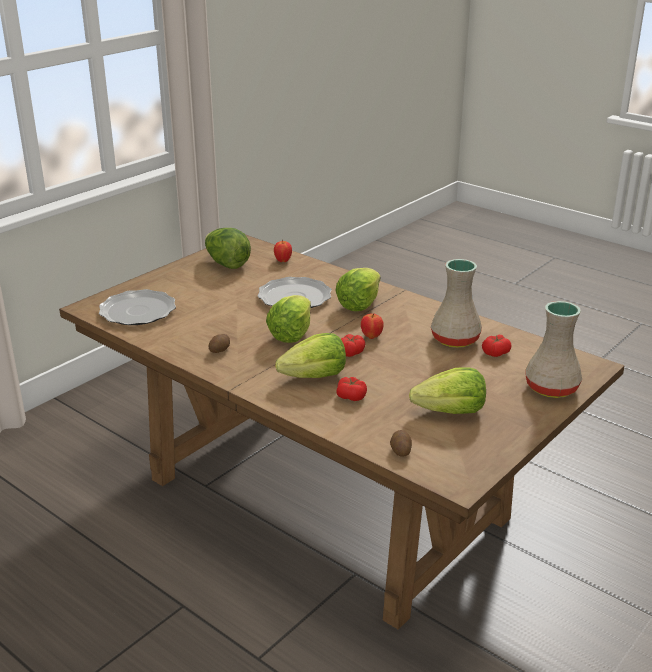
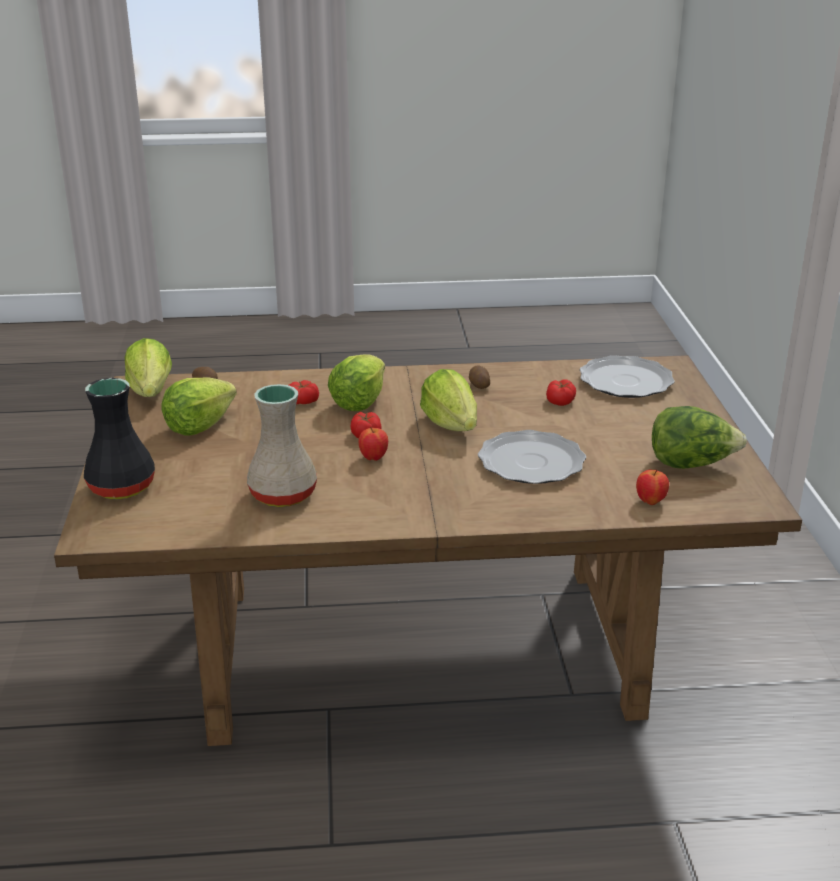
camera: 135 degrees right, 0 degrees up
lettuce [335,268,381,311] -> lettuce moved to [125,338,172,397]
tomato [482,335,512,357] -> tomato moved to [546,379,576,406]
beige vase [525,301,582,398] -> black vase [84,378,155,499]

